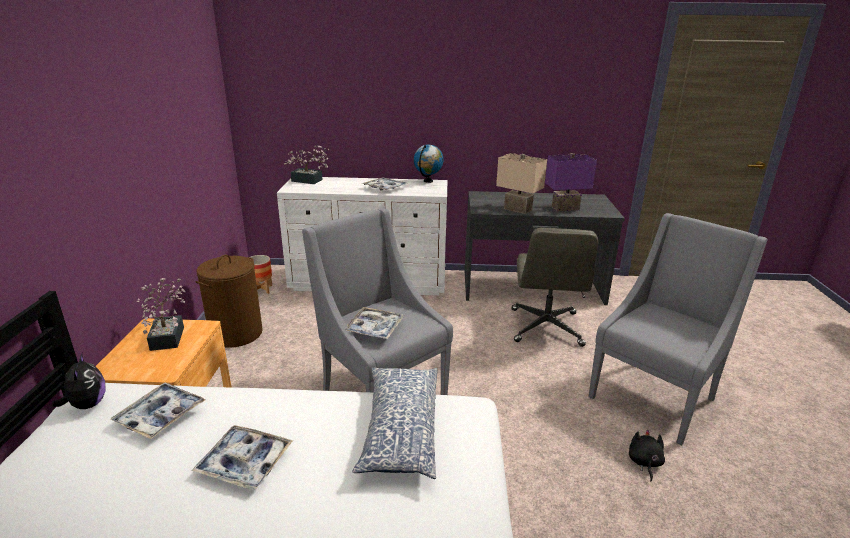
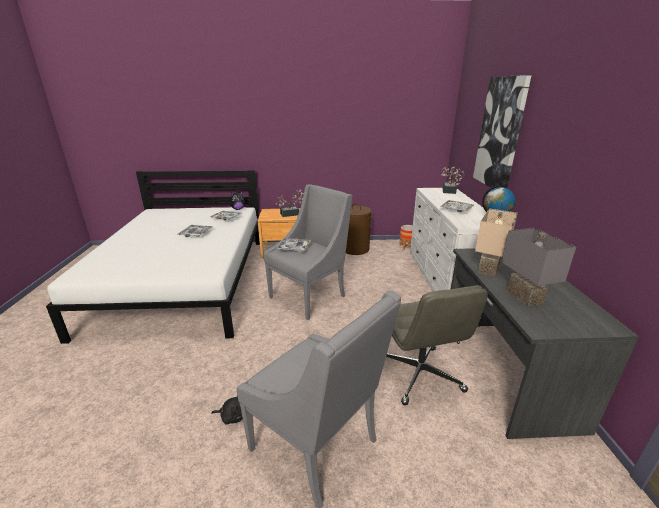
camera: 85 degrees right, 0 degrees up
pillow [353,368,437,479] -> none
grey office chair [511,228,598,347] -> grey office chair turned 105 degrees counterclockwise [386,285,488,405]
purple table lamp [545,153,597,211] -> grey table lamp [502,228,576,306]
none -> picture [473,75,531,188]

